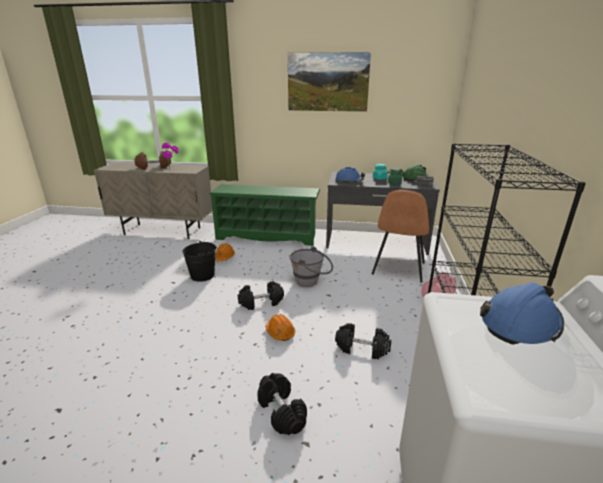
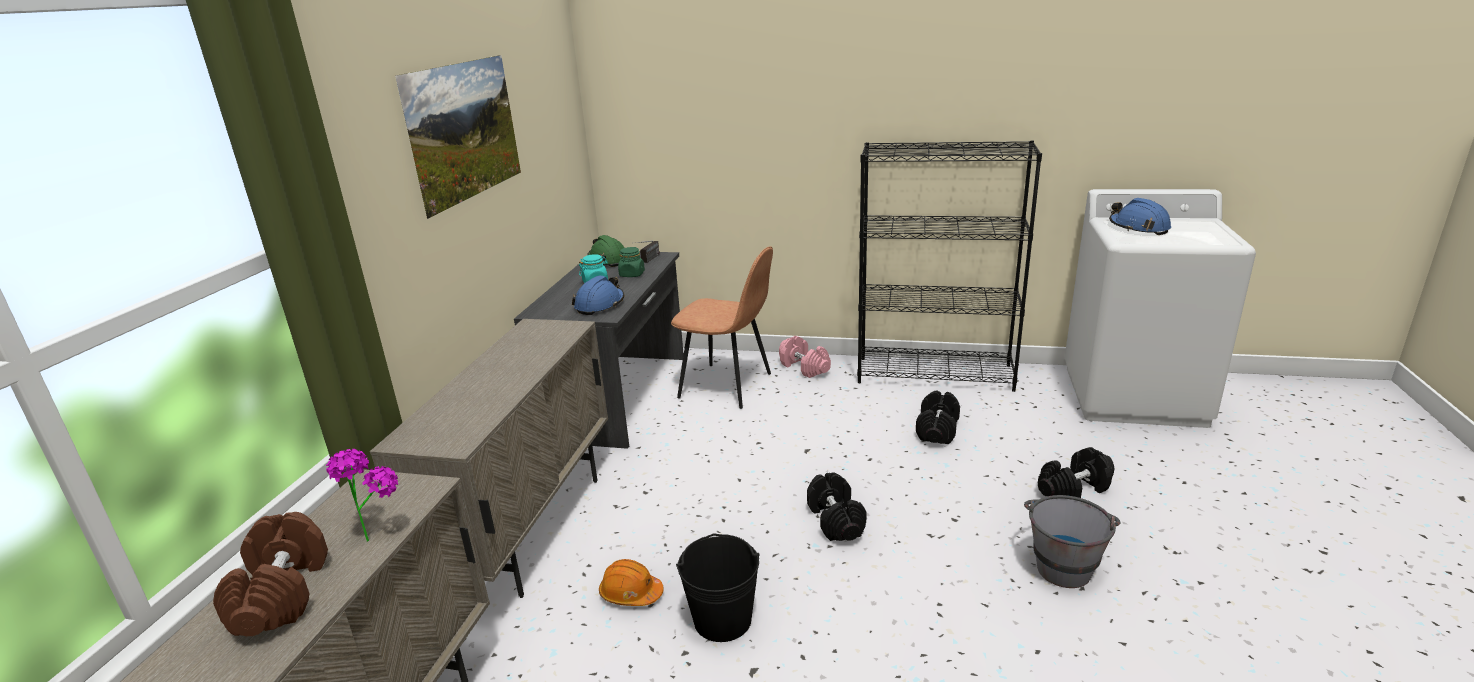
camera: 85 degrees left, 0 degrees up
green shoe rack [209,184,320,246] -> beige cabinet [370,319,608,598]
orange hard hat [265,314,295,341] -> none
grey bucket [290,246,333,287] -> grey bucket moved to [1024,495,1120,588]

